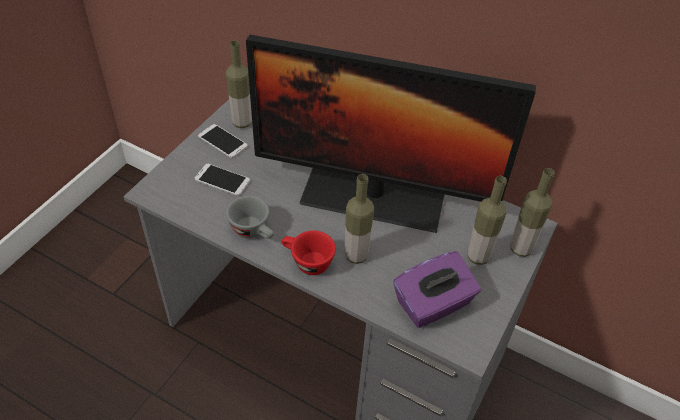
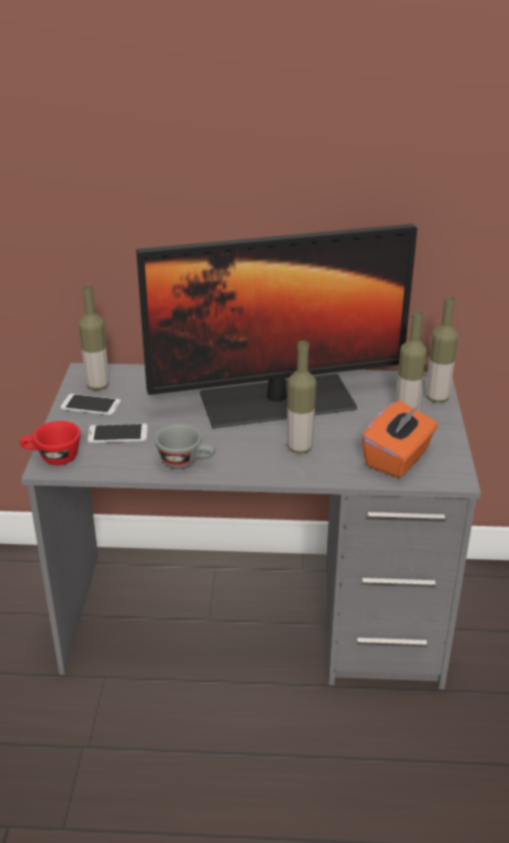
camera: 25 degrees left, 15 degrees down
red cup [281,231,336,275] -> red cup moved to [20,421,81,465]
purple tissue box [393,251,481,328] -> orange tissue box [362,401,438,478]

